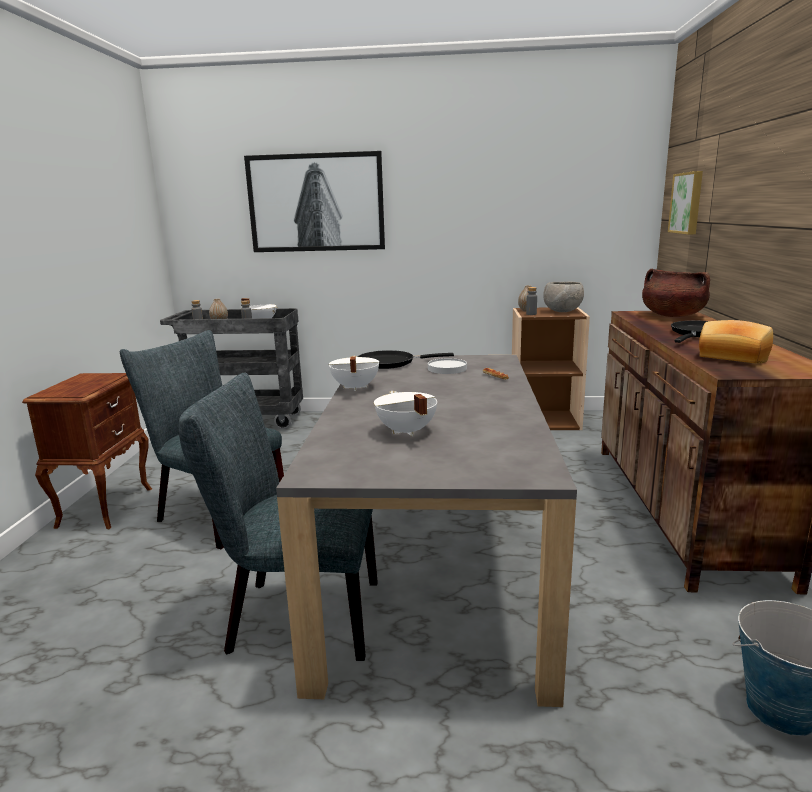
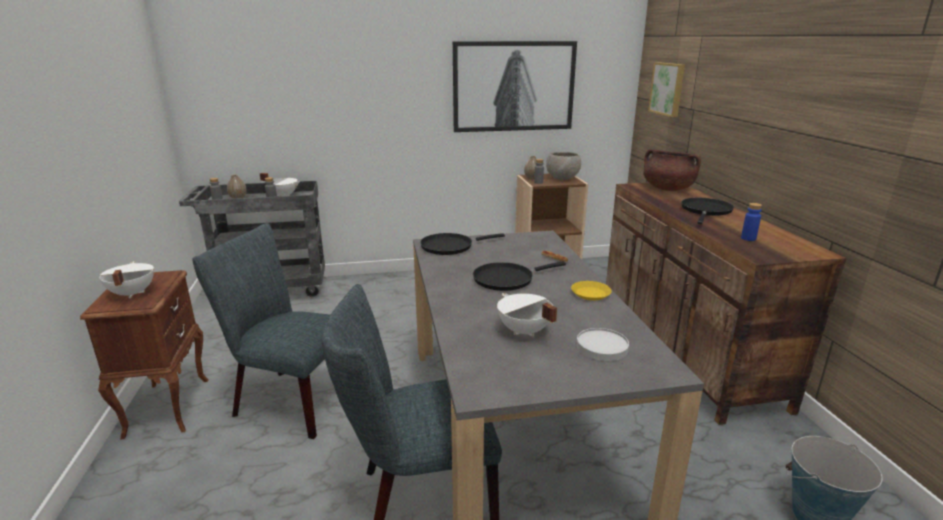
camera: 15 degrees left, 5 degrees up
picture [244,151,385,252] -> picture moved to [453,41,577,132]
white cooking pot [328,356,380,391] -> white cooking pot moved to [99,261,154,298]
white plate [428,358,467,374] -> white plate moved to [577,328,629,361]
bread [699,320,773,364] -> blue bottle [741,203,762,241]
none -> black frying pan [473,262,566,291]
none -> yellow plate [571,281,612,300]

